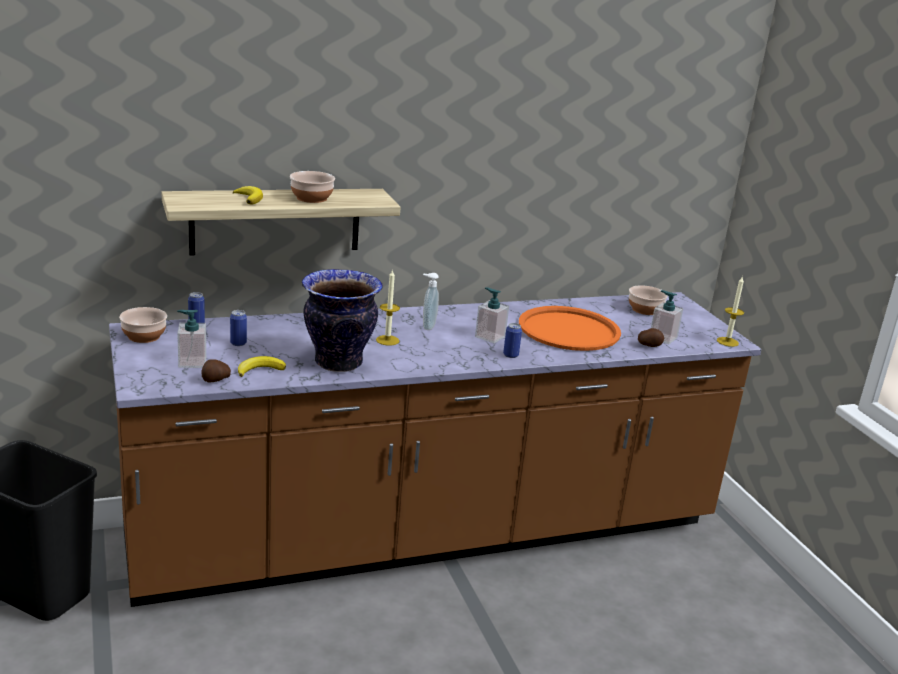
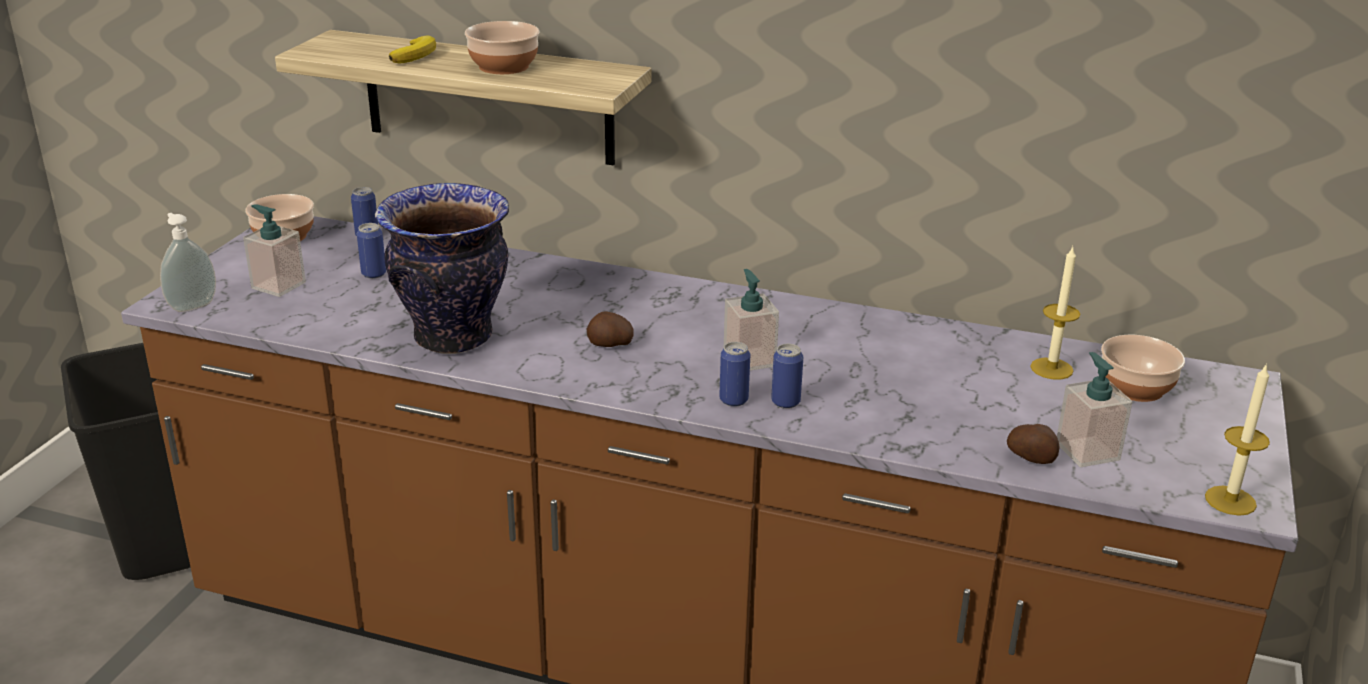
camera: 40 degrees right, 5 degrees up
potato [201,359,231,383] -> potato moved to [587,311,634,347]
banana [238,356,286,377] -> none
candle [376,269,400,346] -> candle moved to [1030,247,1080,380]
soap dispenser [423,273,439,330] -> soap dispenser moved to [160,213,216,312]
orange tray [519,306,621,351] -> none
none -> can [771,344,803,409]

